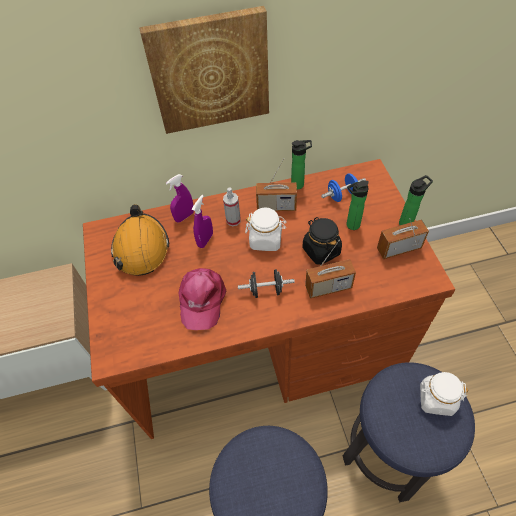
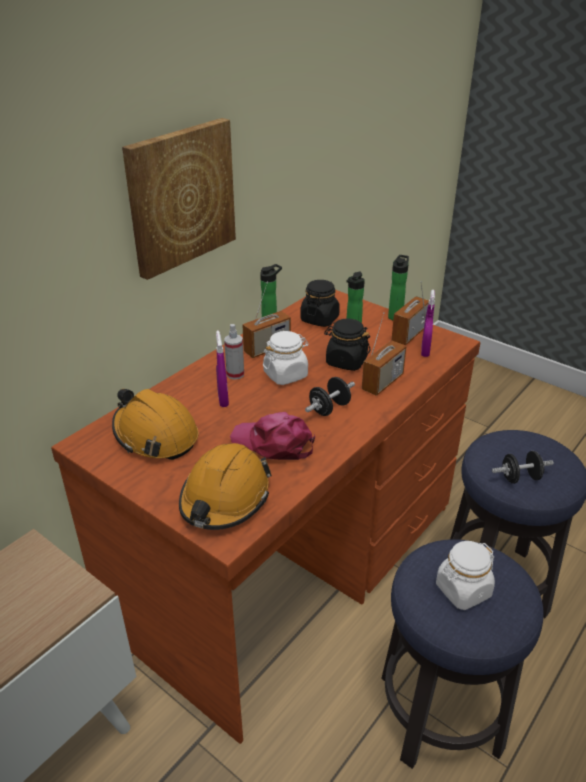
camera: 40 degrees left, 20 degrees down
purple spray bottle [166,174,194,222] -> purple spray bottle moved to [421,290,435,357]
pink cap [179,268,226,330] -> pink cap turned 150 degrees clockwise [230,412,315,460]
blue dumbbell [321,173,366,202] -> black jar [300,280,340,327]
white jar [420,372,468,416] -> white jar moved to [436,541,495,610]
none -> orange hard hat [179,443,272,530]
none -> black dumbbell [492,451,554,484]

